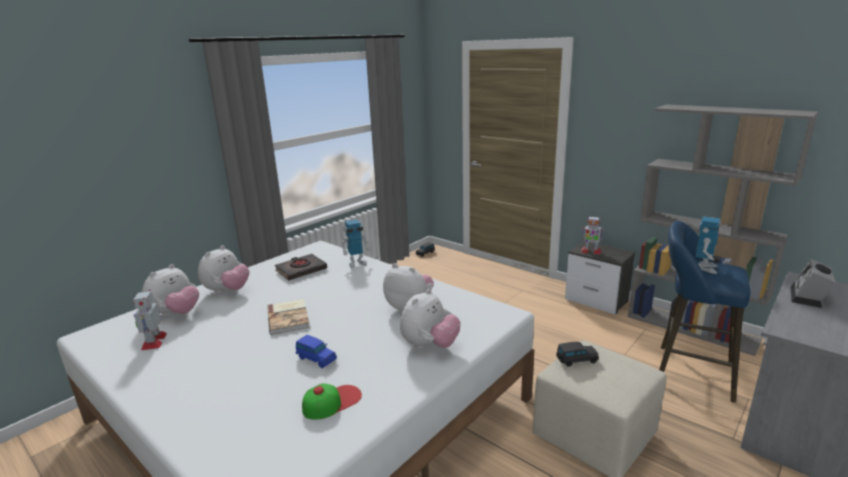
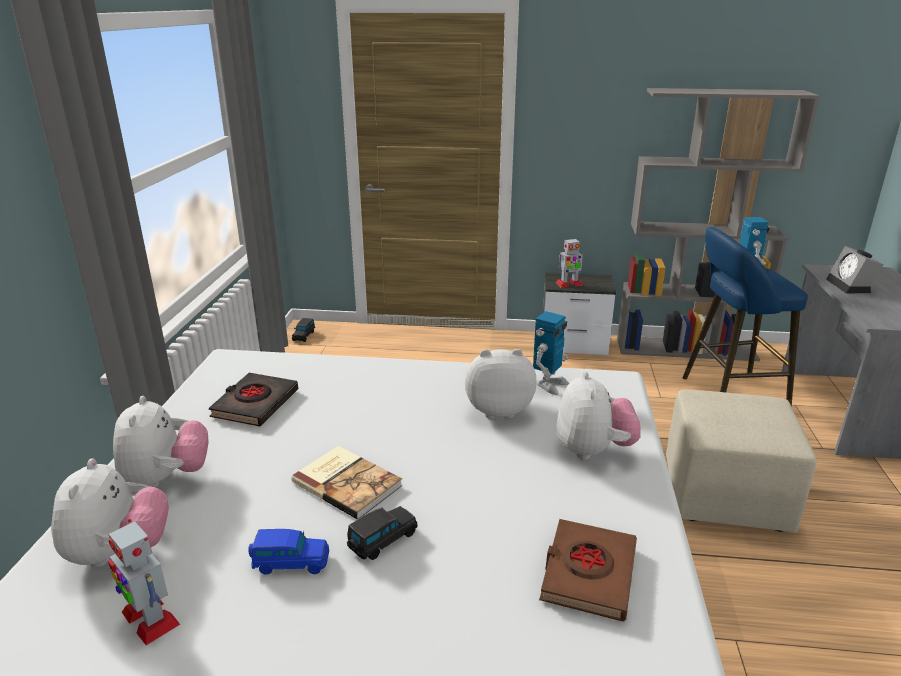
camera: 35 degrees left, 5 degrees up
blue toy car [296,335,337,368] -> blue toy car moved to [248,529,329,574]
cap [302,384,362,420] -> brown book [539,519,637,622]
toy robot [341,219,370,268] -> toy robot moved to [533,311,569,395]
black toy car [556,342,599,367] -> black toy car moved to [347,506,417,560]

